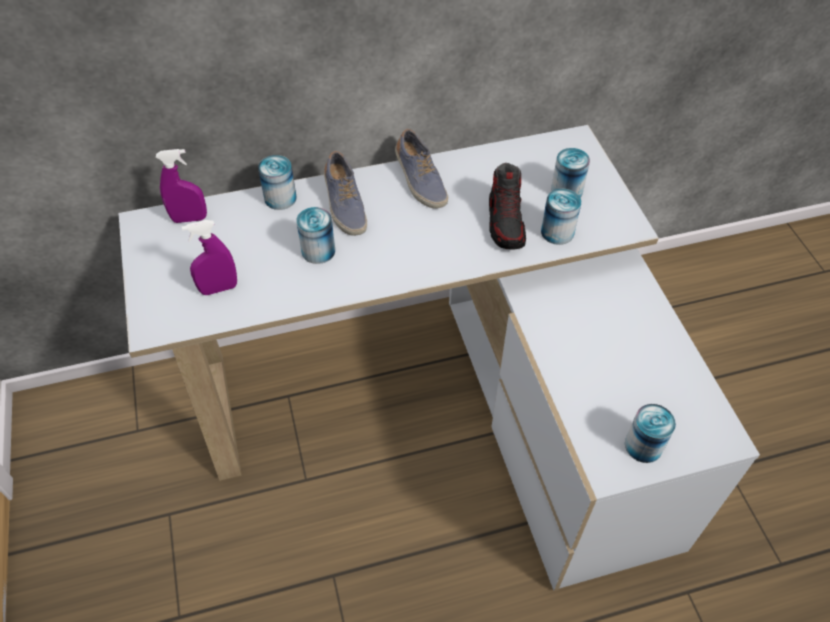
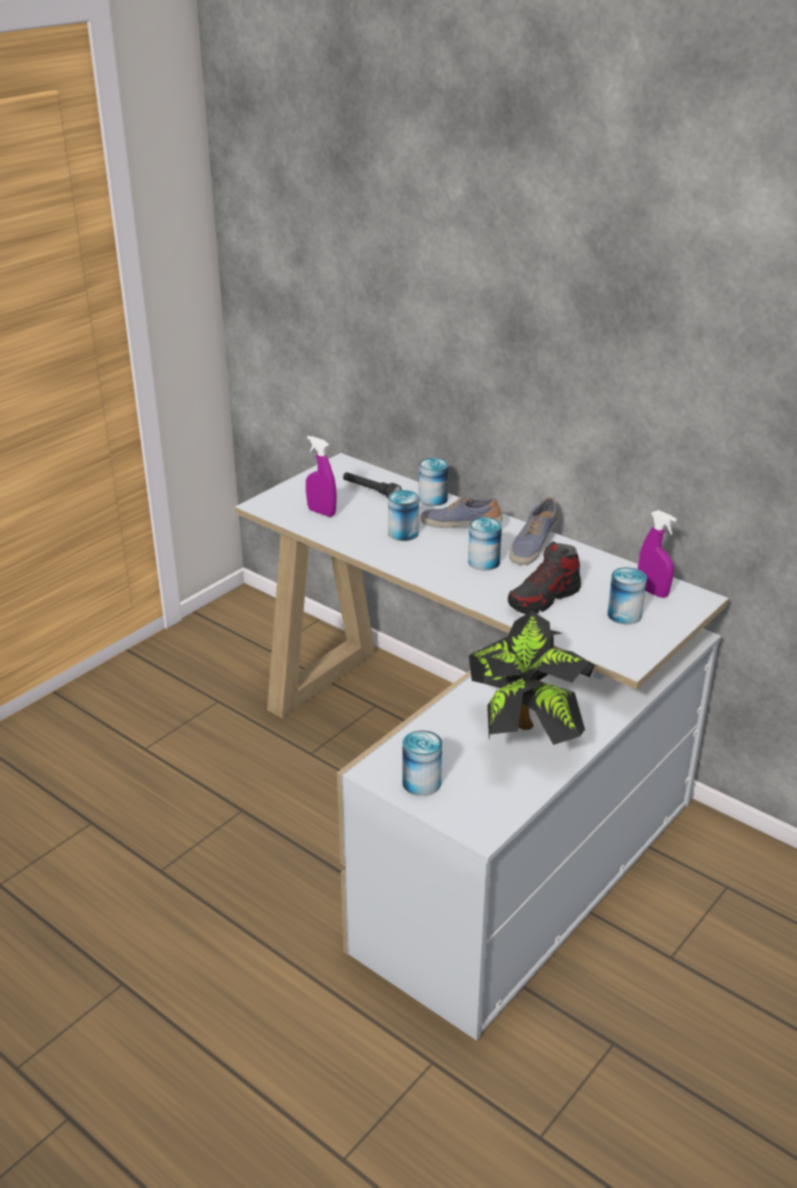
camera: 55 degrees right, 20 degrees down
purple spray bottle [156,149,207,223] -> purple spray bottle moved to [638,510,677,598]
shoe [324,151,367,236] -> shoe turned 75 degrees clockwise [421,497,503,528]
can [541,189,581,245] -> can moved to [468,517,502,571]
none -> black flashlight [343,472,402,498]
none -> potted plant [469,611,598,745]

